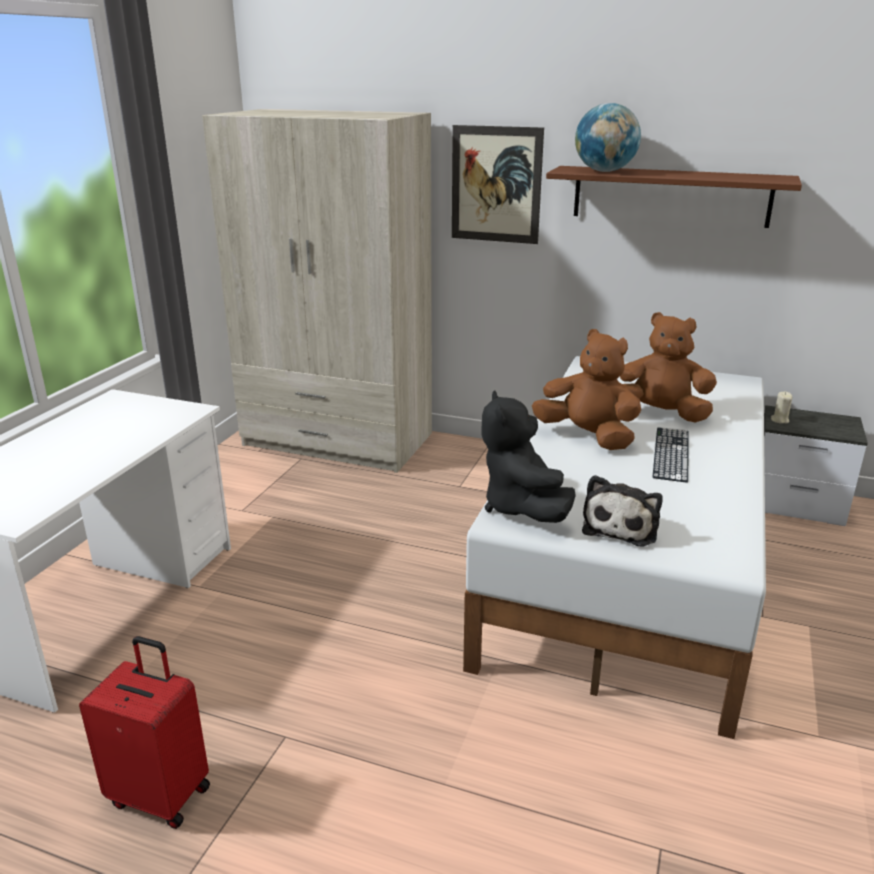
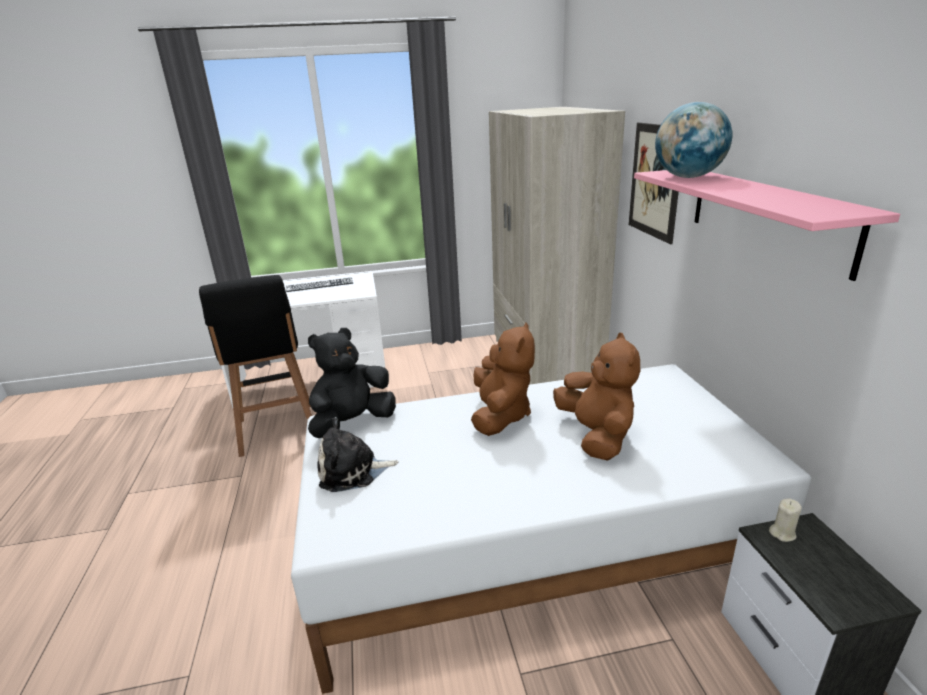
camera: 60 degrees right, 0 degrees up
red suitcase [79,636,210,829] -> none
brown shelf [546,166,802,228] -> pink shelf [634,170,900,281]
keyboard [653,427,689,483] -> keyboard moved to [286,278,353,292]
none -> black stool [199,275,312,457]

